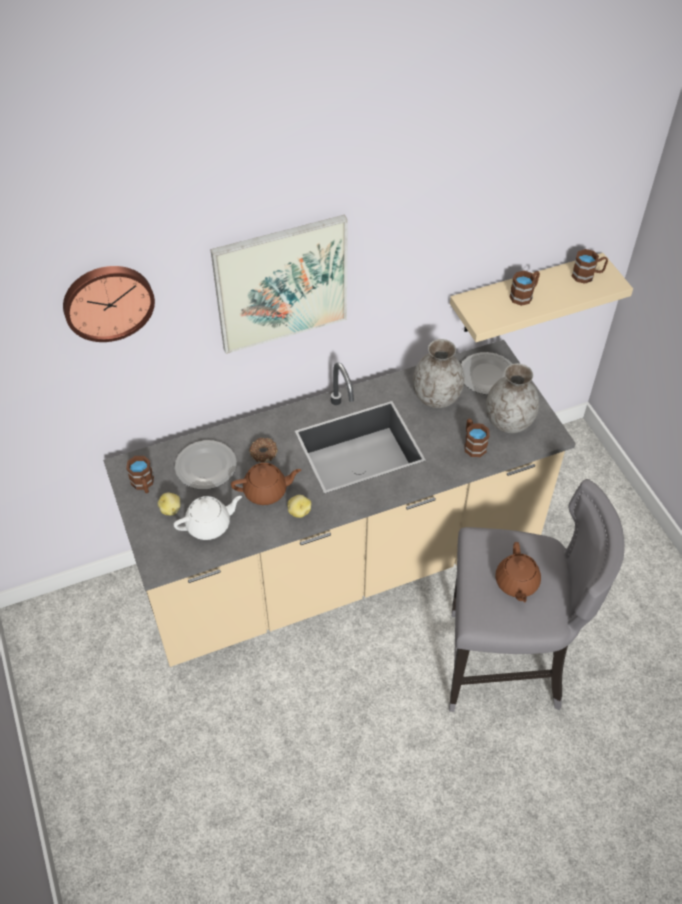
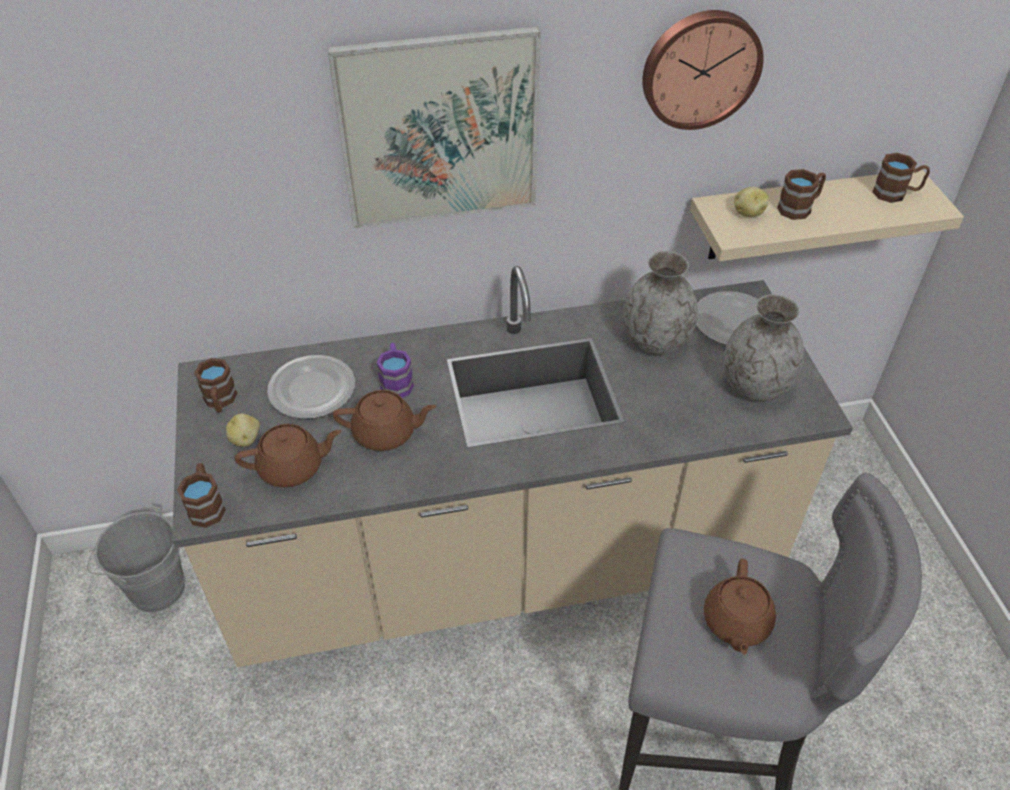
camera: 10 degrees right, 5 degrees down
wall clock [63,266,155,342] -> wall clock moved to [642,10,764,130]
white teapot [174,496,242,540] -> brown teapot [235,424,341,487]
donut [249,438,278,462] -> purple mug [377,343,414,398]
potato [287,495,311,518] -> potato moved to [734,187,769,217]
brown mug [464,418,489,457] -> brown mug moved to [177,463,226,528]
none -> grey bucket [87,505,185,612]

